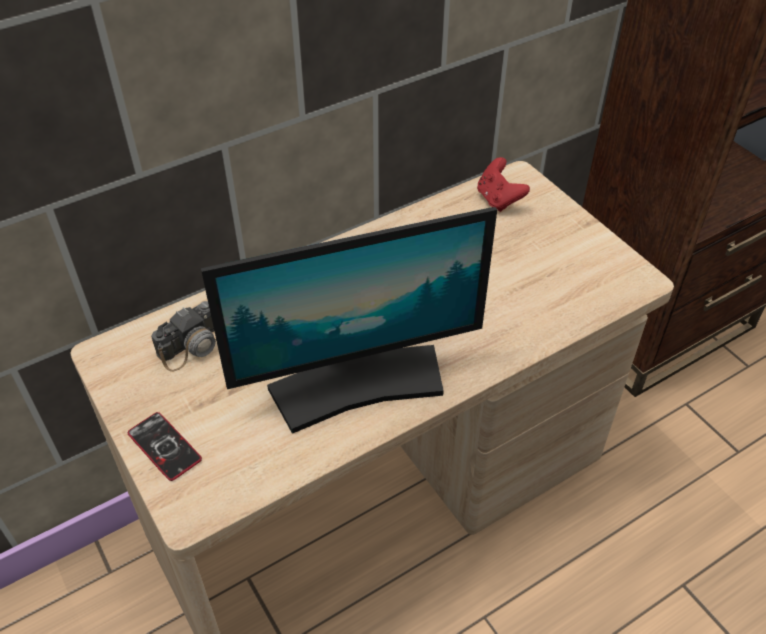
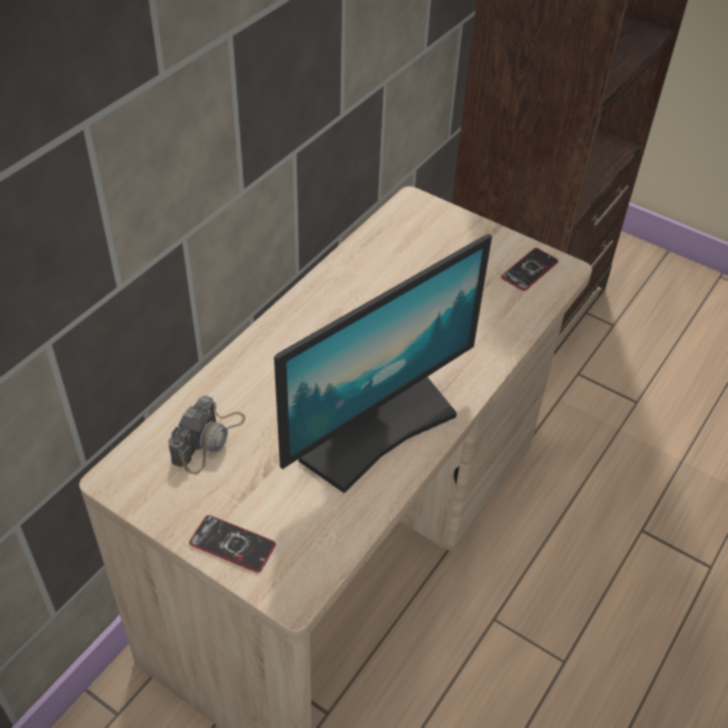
camera: 25 degrees left, 0 degrees up
red game controller [477,157,530,212] -> none
none -> phone [501,248,559,291]

